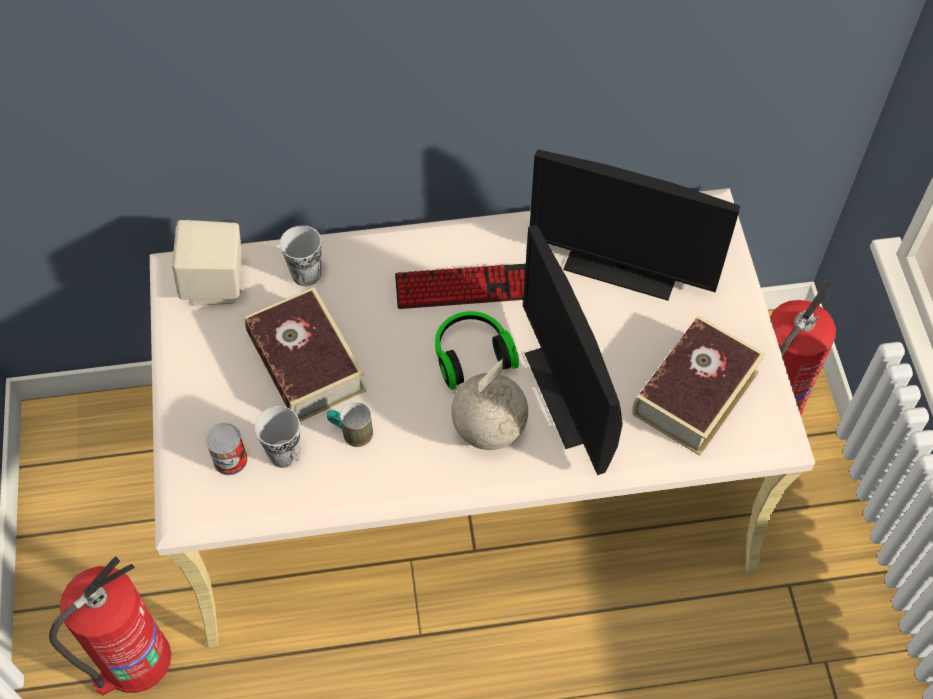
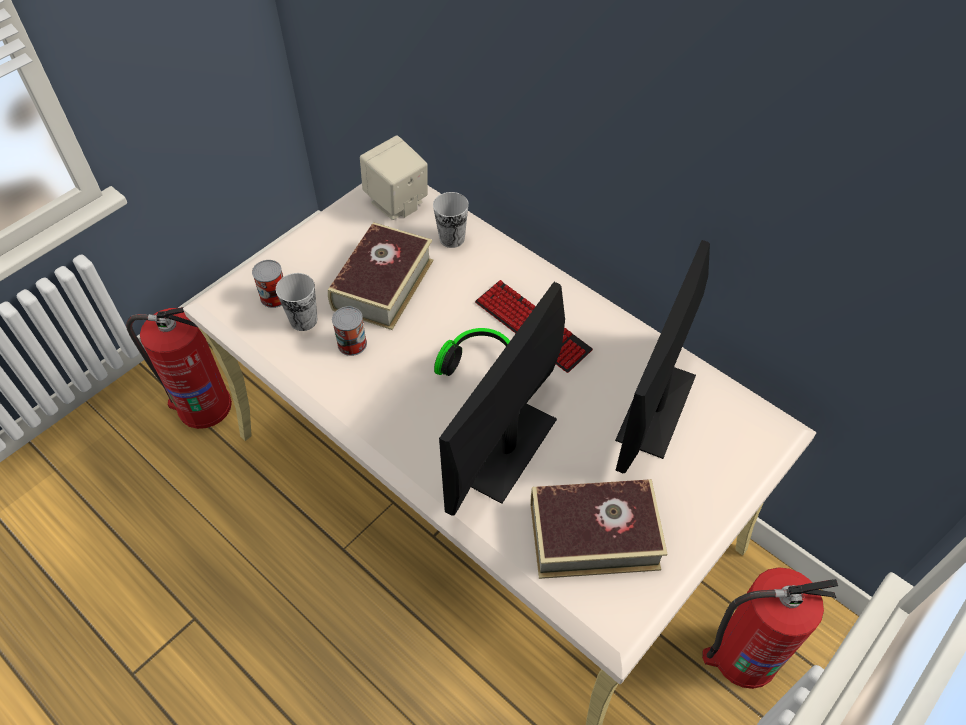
camera: 50 degrees right, 5 degrees down
mug [327,402,373,447] -> can [332,306,367,356]
globe [451,359,528,450] -> none
monitor [530,150,740,301] -> monitor turned 45 degrees clockwise [615,240,710,473]

